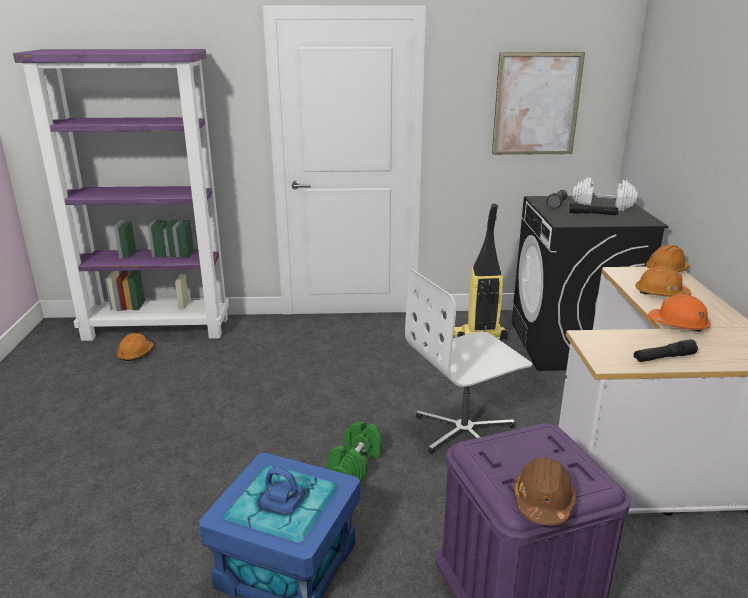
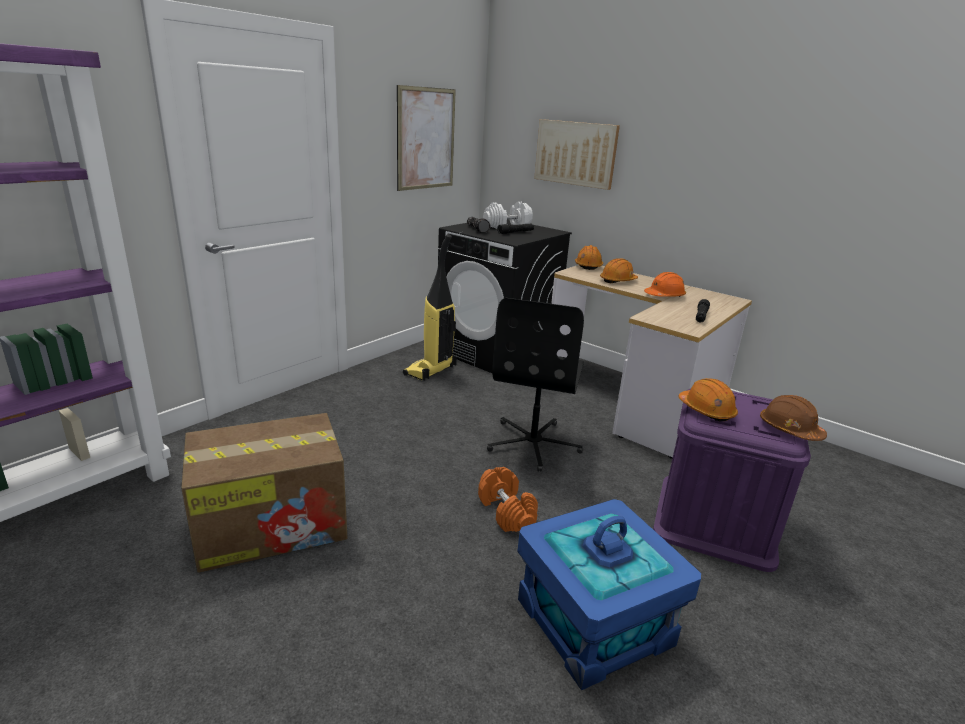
camera: 50 degrees left, 0 degrees up
orange hard hat [117,333,154,361] -> orange hard hat moved to [678,378,738,421]
green dumbbell [328,421,382,481] -> orange dumbbell [478,467,538,532]
white office chair [405,269,532,454] -> black office chair [487,298,584,472]
none -> cardboard box [181,413,347,573]
none -> picture [534,119,620,190]

